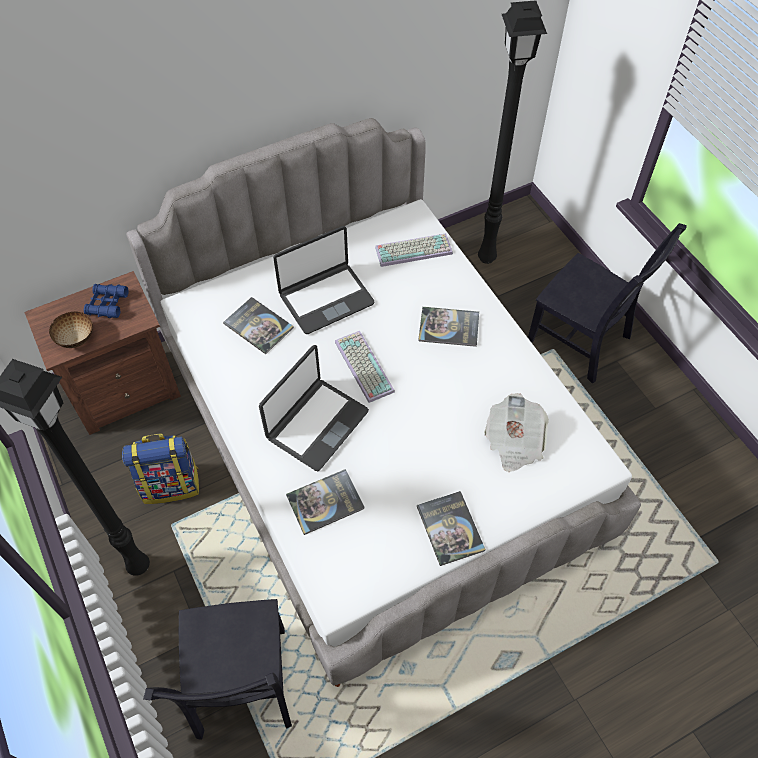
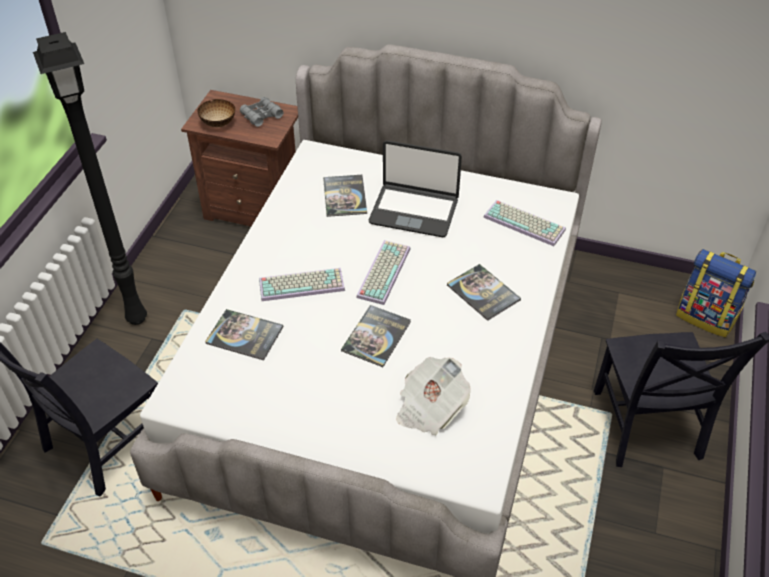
camera: 45 degrees right, 10 degrees down
blue binoculars [84,284,129,318] -> grey binoculars [240,97,283,127]
backpack [122,433,199,504] -> backpack moved to [676,249,756,338]
laptop [259,345,369,471] -> keyboard [259,268,345,301]
book [417,491,486,566] -> book moved to [341,305,411,367]
black floor lamp [478,1,547,264] -> none

